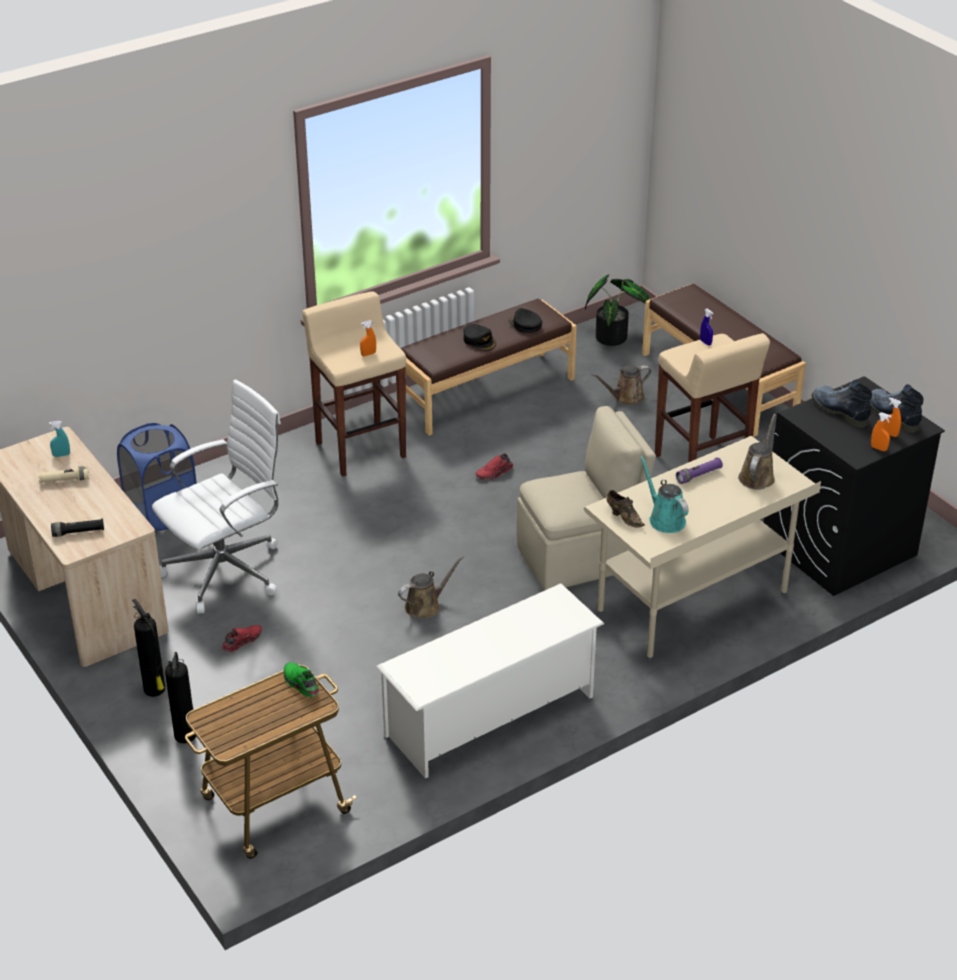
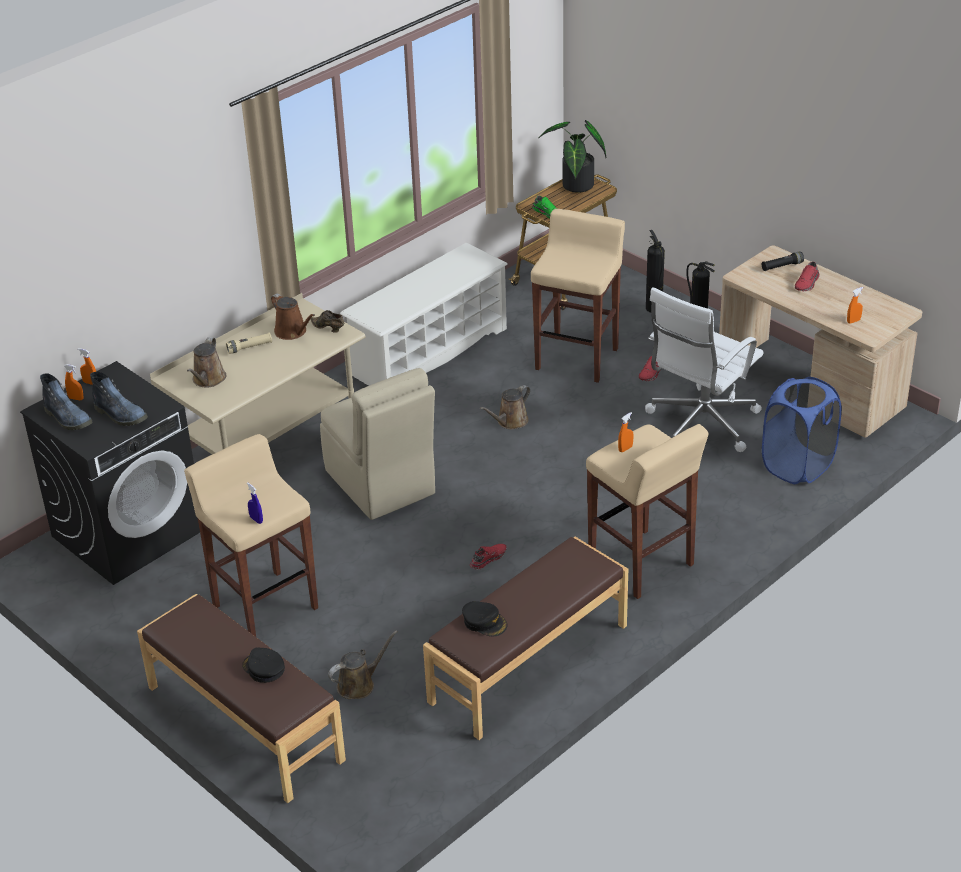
camera: 170 degrees right, 0 degrees up
beige flashlight [38,466,89,484] -> beige flashlight moved to [226,332,272,354]
turquoise spray bottle [49,421,70,457] -> orange spray bottle [847,287,863,323]
black cap [464,324,496,351] -> black cap moved to [242,648,285,683]
beige chair [516,406,656,591] -> beige chair turned 90 degrees counterclockwise [320,368,435,520]
potted plant [585,274,649,346] -> potted plant moved to [538,120,606,193]
turquoise watering can [640,456,688,533] -> brown watering can [271,294,315,340]
purple flashlight [676,457,723,484] -> none
none -> beige stool [531,209,625,383]
none -> red shoe [795,262,820,291]

